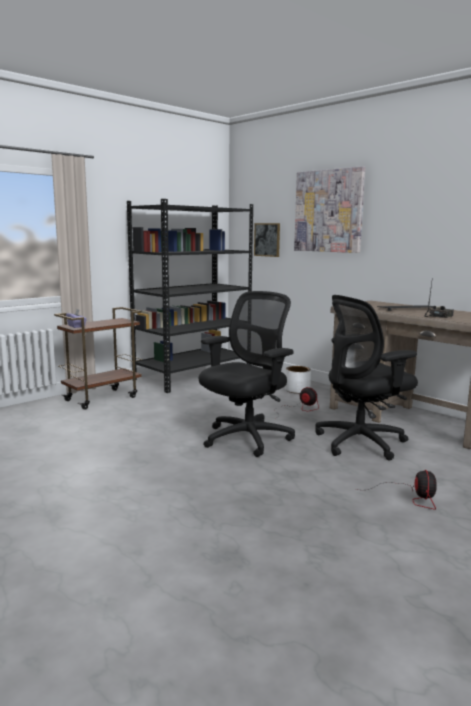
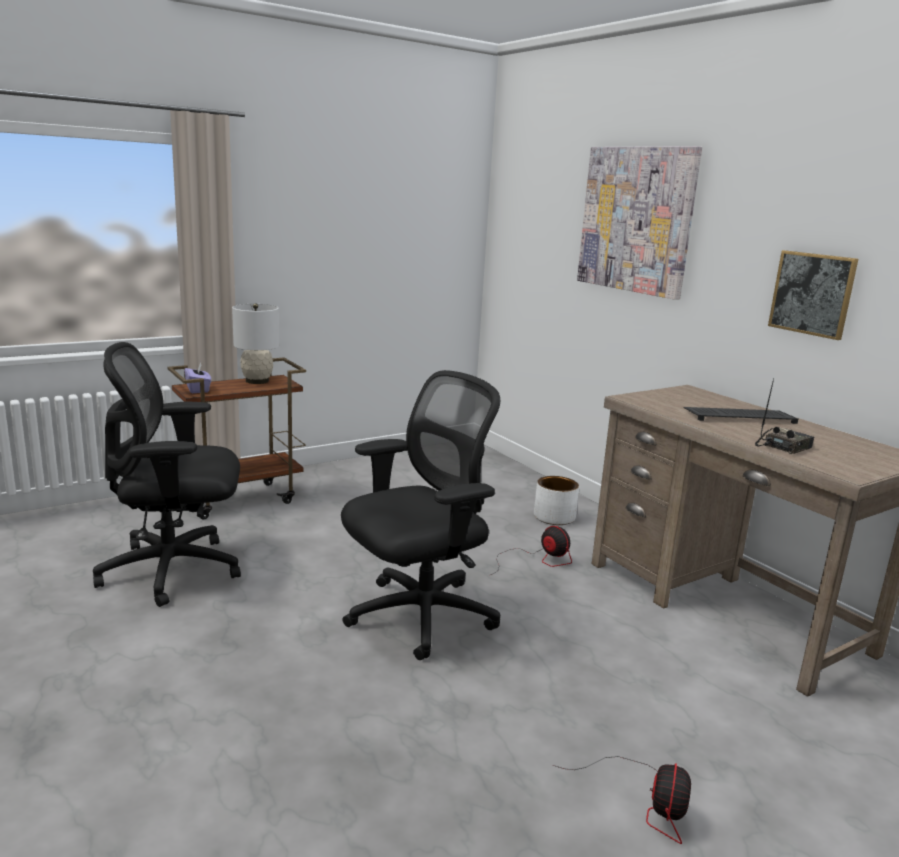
camera: 10 degrees right, 5 degrees up
black bookcase [127,199,253,393] -> none
picture [254,223,280,257] -> picture moved to [768,250,858,340]
black office chair [315,295,418,461] -> black office chair moved to [93,342,241,607]
none -> white table lamp [232,303,279,384]

